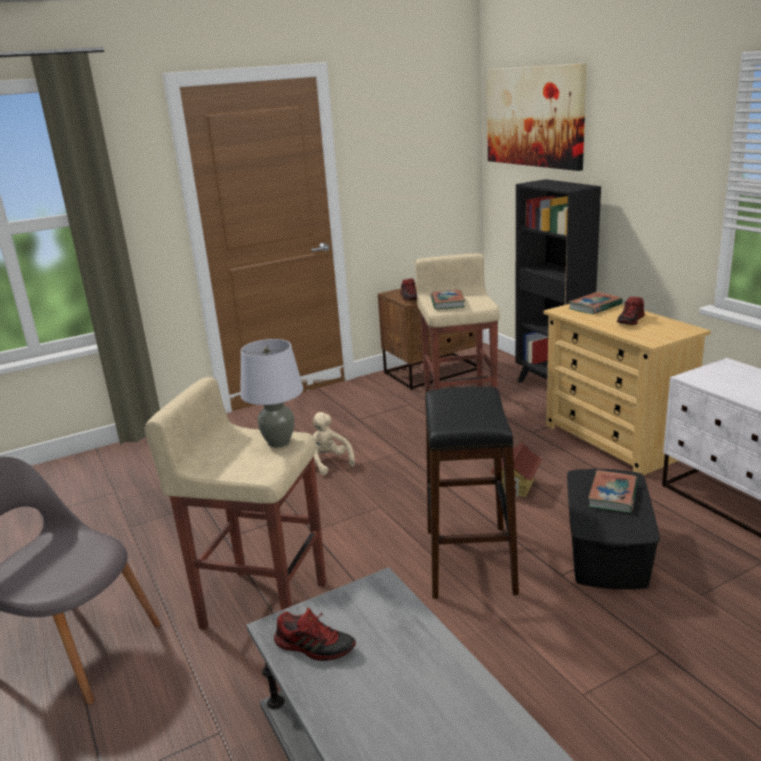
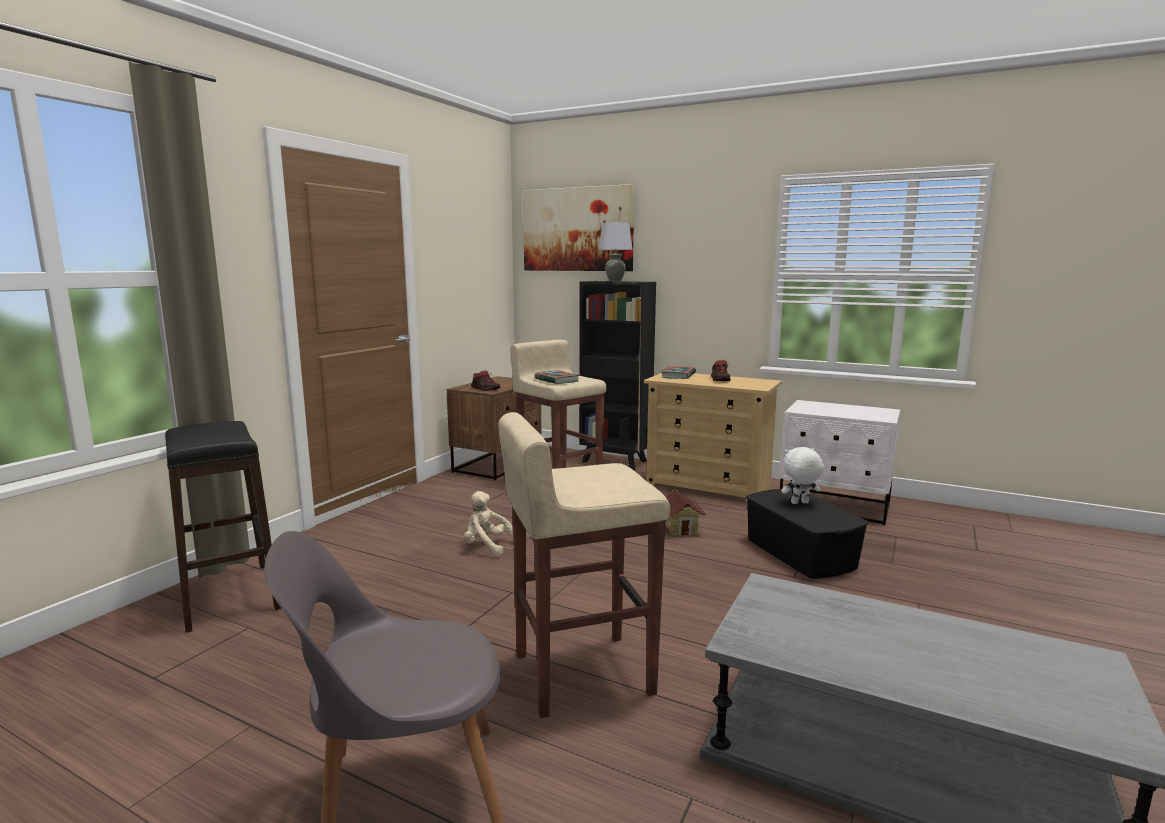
camera: 35 degrees left, 10 degrees down
grey table lamp [240,339,303,448] -> grey table lamp moved to [599,222,633,282]
shoe [274,608,356,661] -> none
black stool [425,387,519,599] -> black stool moved to [165,421,281,633]
book [588,470,638,513] -> white plush toy [781,447,824,504]

